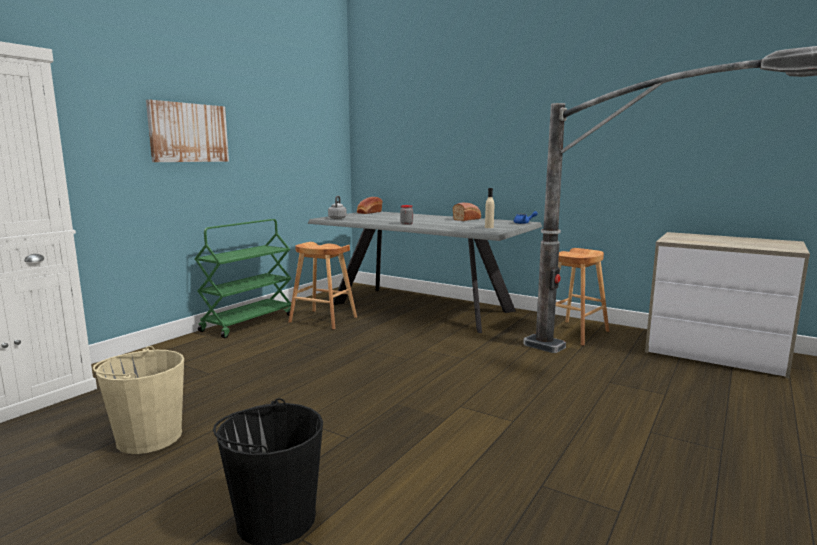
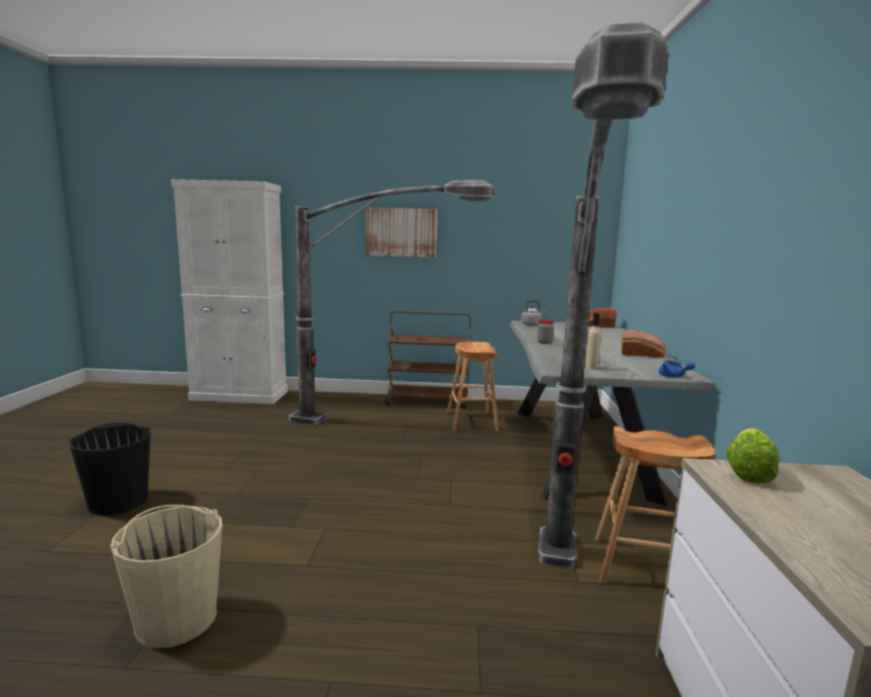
camera: 60 degrees right, 0 degrees up
beige bucket [93,346,184,454] -> beige bucket moved to [110,505,222,648]
green cart [195,219,292,338] -> brown cart [385,311,471,409]
none -> floor lamp [289,180,494,425]
none -> lettuce [726,429,780,483]

